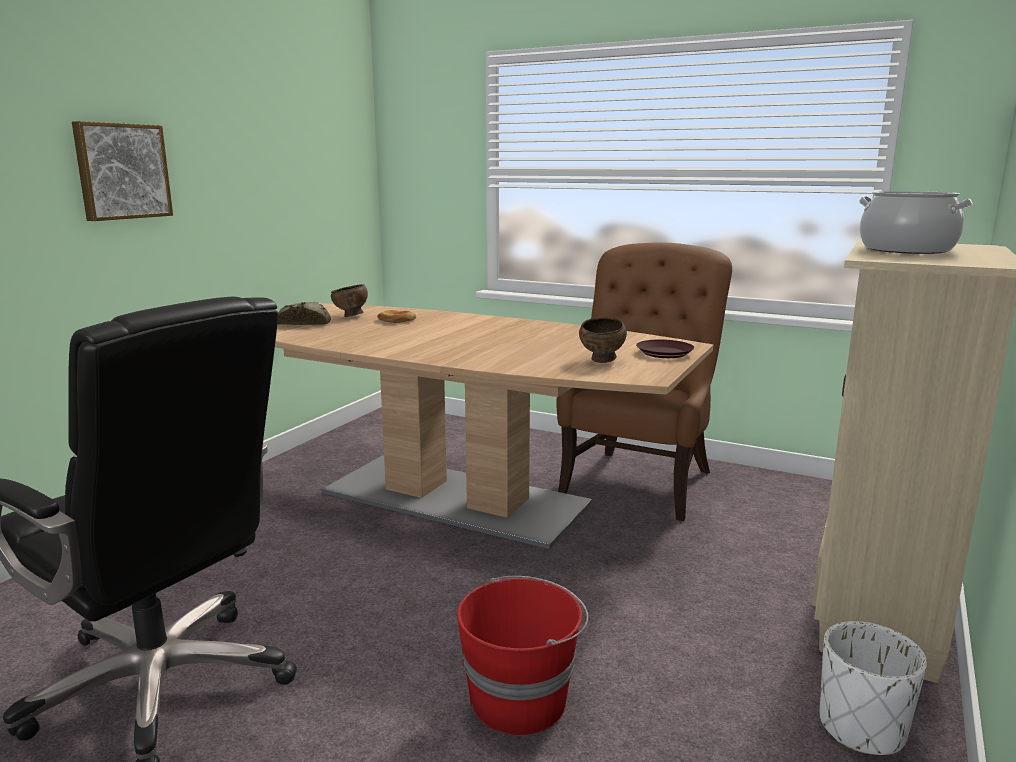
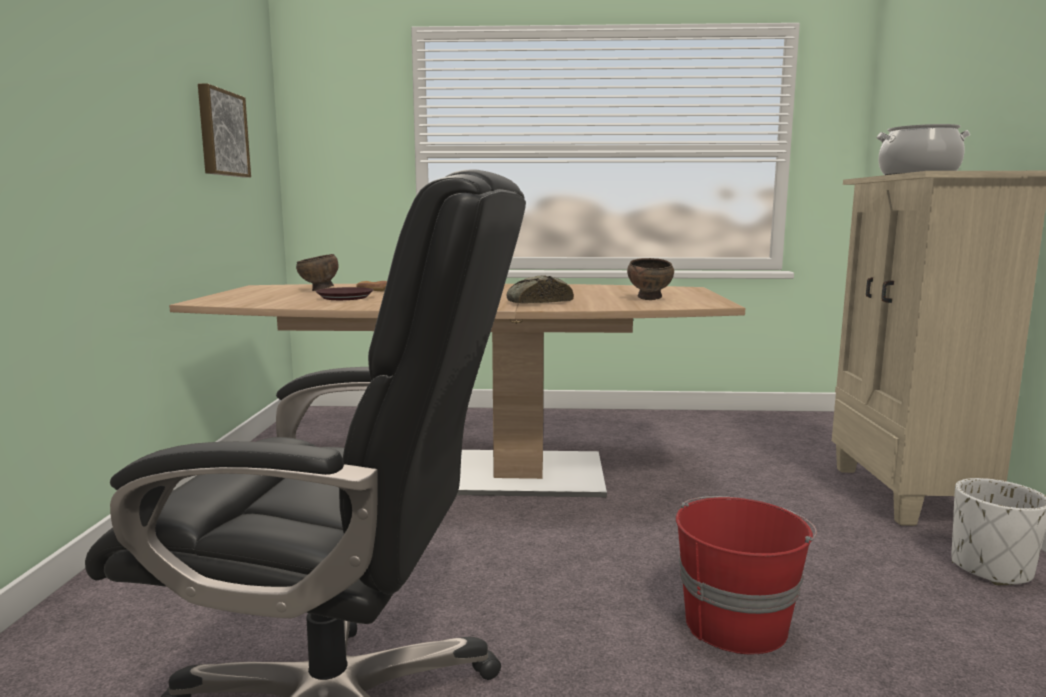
camera: 25 degrees left, 5 degrees down
picture [72,121,173,221] -> picture moved to [198,84,251,177]
bread [277,302,331,325] -> bread moved to [506,275,574,303]
brown chair [556,243,732,521] -> none
brown plate [636,339,694,358] -> brown plate moved to [316,287,374,300]

